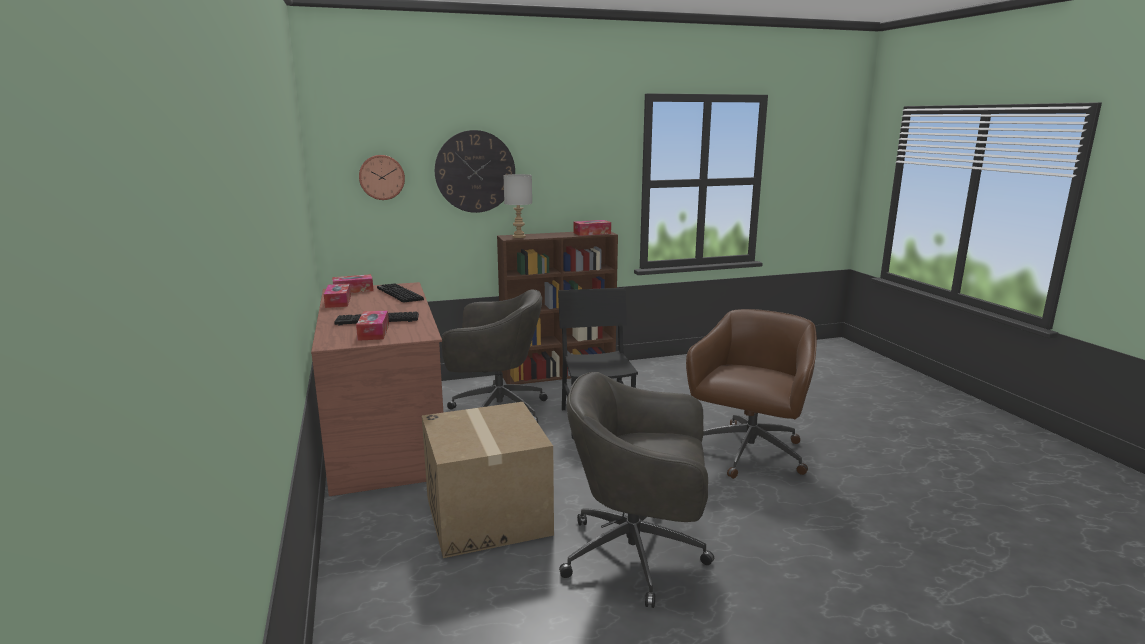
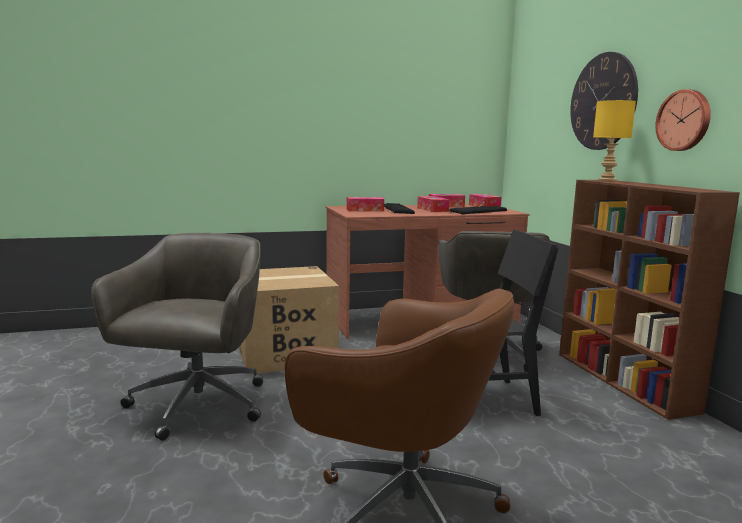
camera: 90 degrees right, 5 degrees down
wall clock [359,155,405,200] -> wall clock moved to [655,89,711,151]
grey table lamp [503,174,532,238] -> yellow table lamp [593,100,636,181]
tissue box [573,220,611,236] -> tissue box moved to [417,196,450,212]

